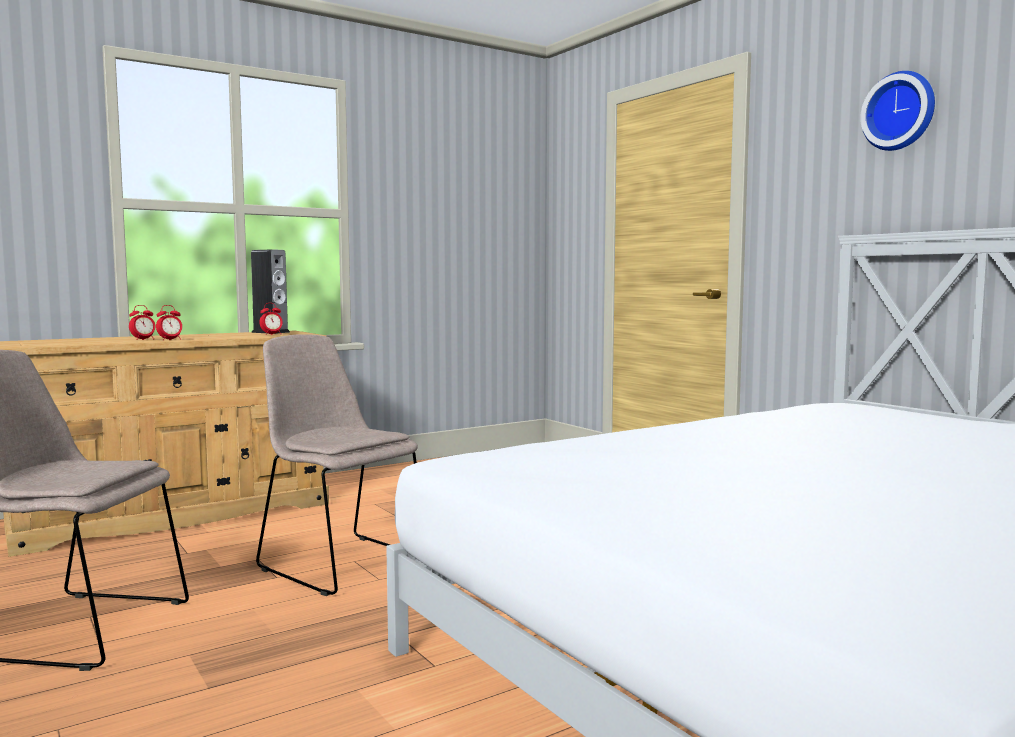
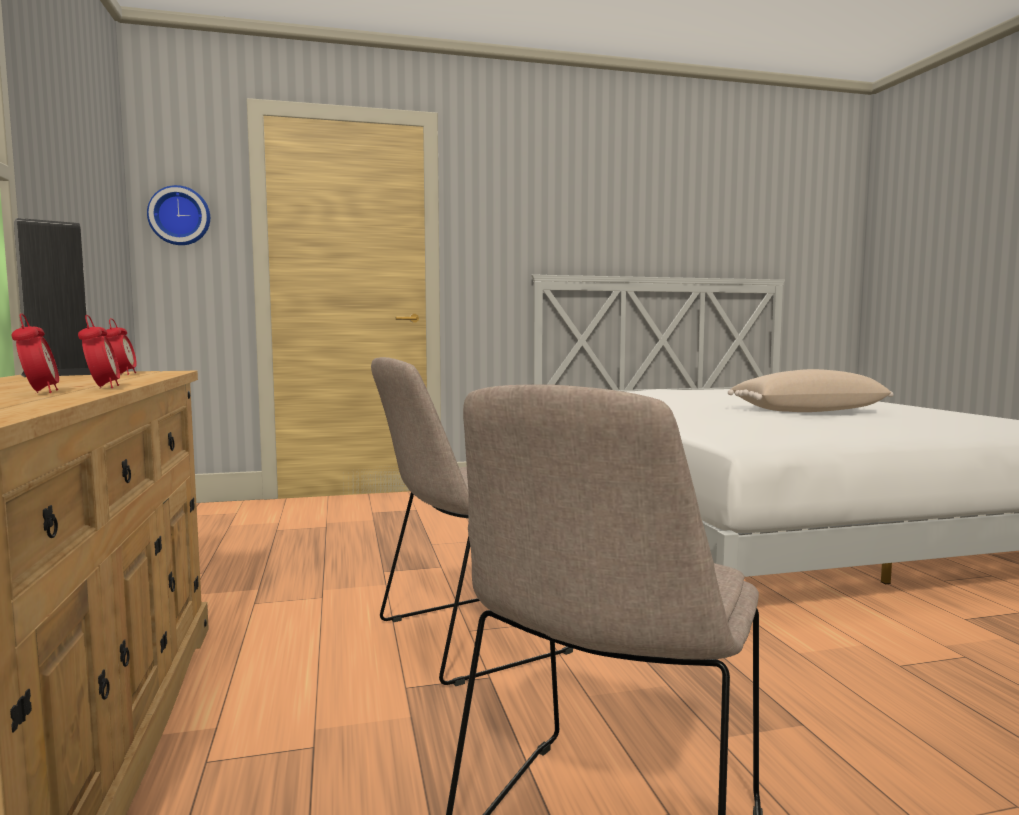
camera: 70 degrees left, 0 degrees up
wall clock [860,71,935,151] -> wall clock moved to [147,185,210,245]
none -> beige pillow [728,369,894,412]

